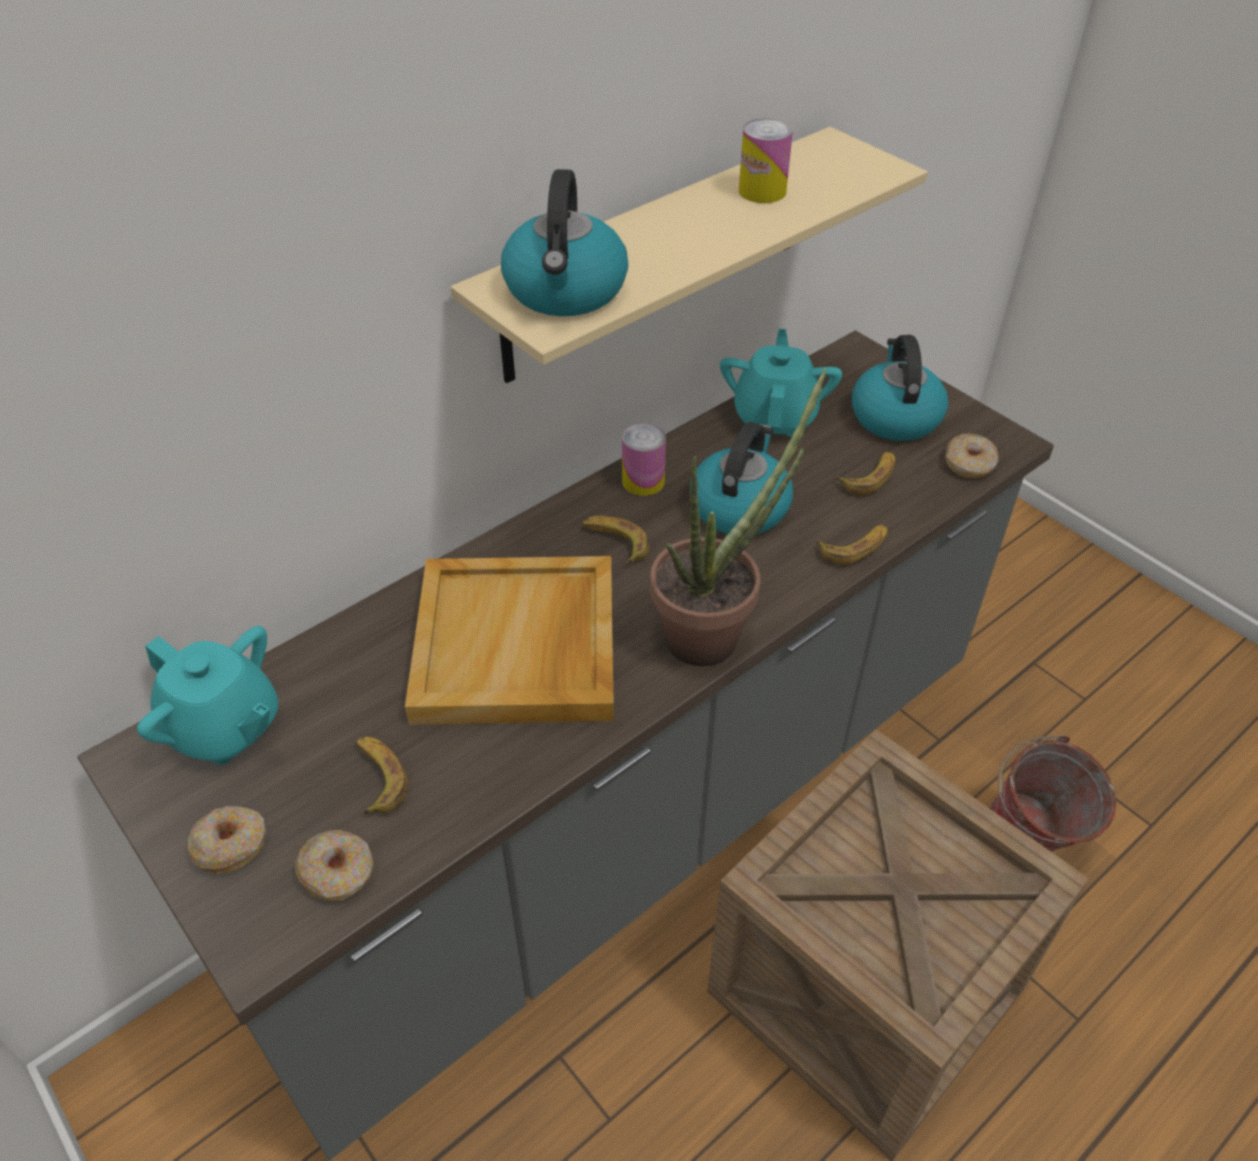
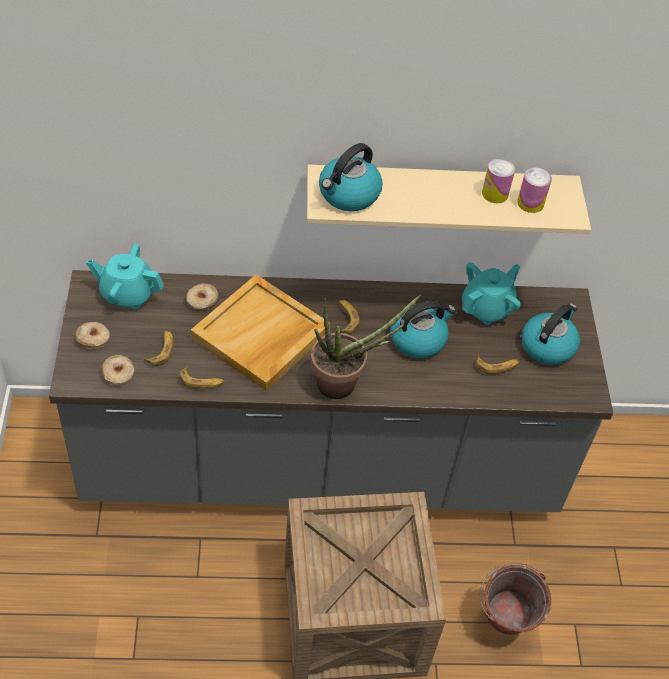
camera: 35 degrees right, 5 degrees up
turquoise teapot [137,626,278,765] -> turquoise teapot turned 120 degrees clockwise [86,243,164,309]
can [622,423,666,496] -> can moved to [517,168,552,213]
banana [817,525,888,565] -> banana moved to [179,366,225,389]
donut [945,433,998,478] -> donut moved to [186,284,219,311]

